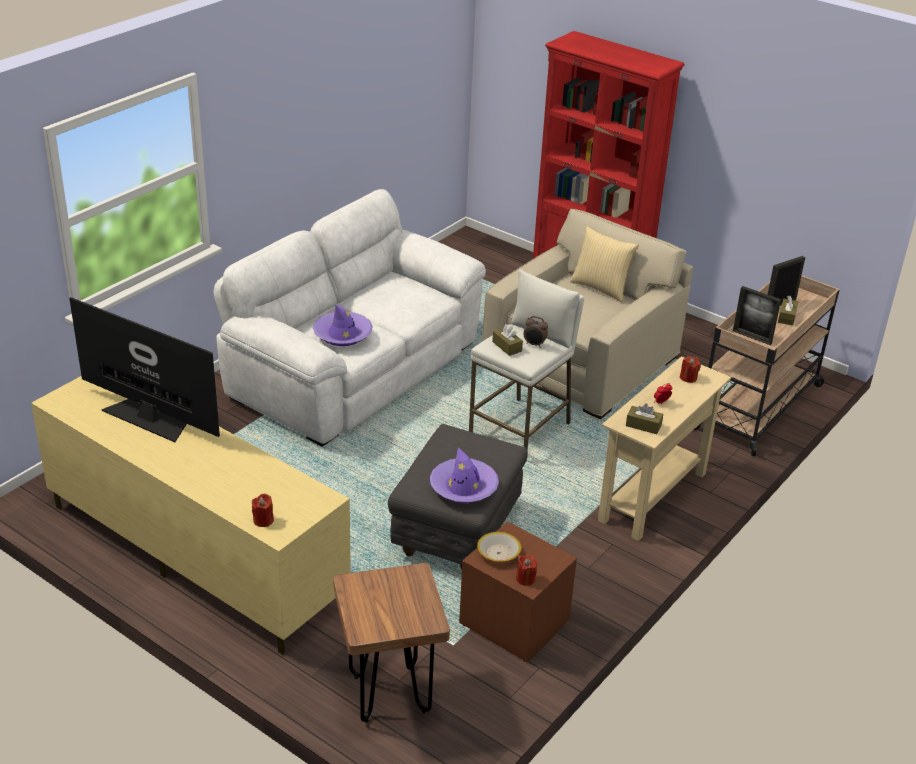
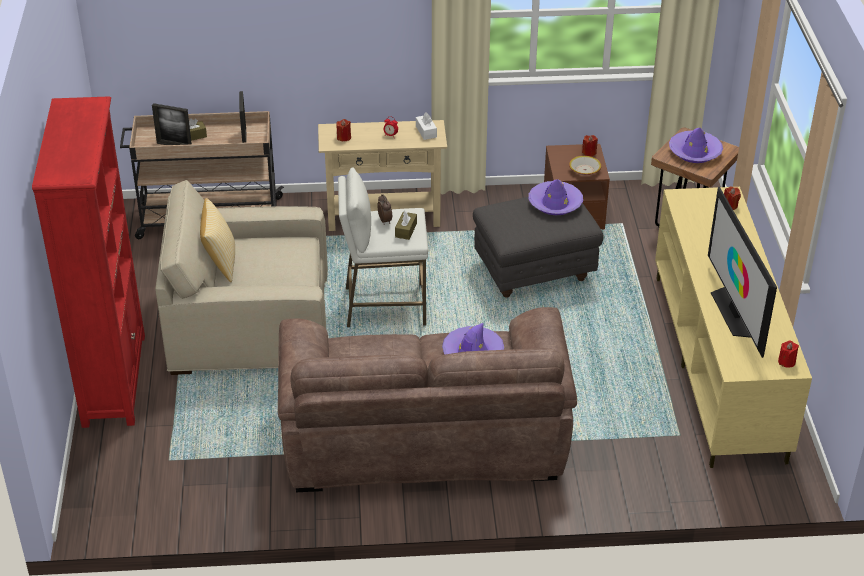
camera: 130 degrees left, 5 degrees up
white sofa [213,189,486,447] -> brown sofa [278,307,577,492]
brown tissue box [626,404,663,434] -> white tissue box [416,112,437,140]
none -> purple hat [669,128,723,163]
none -> red candle [778,341,799,368]

